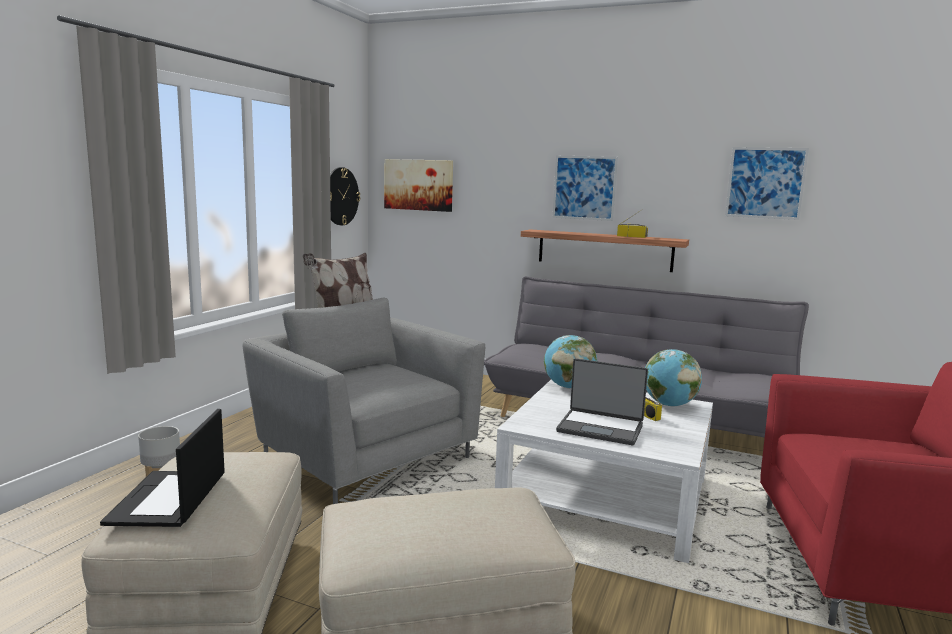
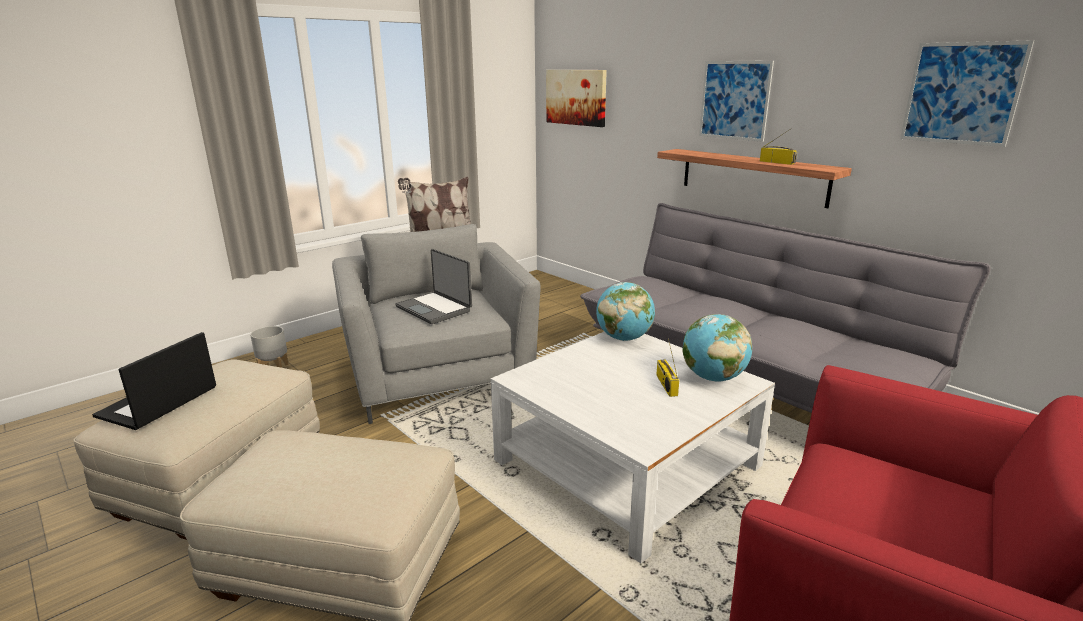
camera: 25 degrees right, 10 degrees up
wall clock [330,167,360,225] -> none
laptop [556,358,648,445] -> laptop moved to [395,249,472,324]

